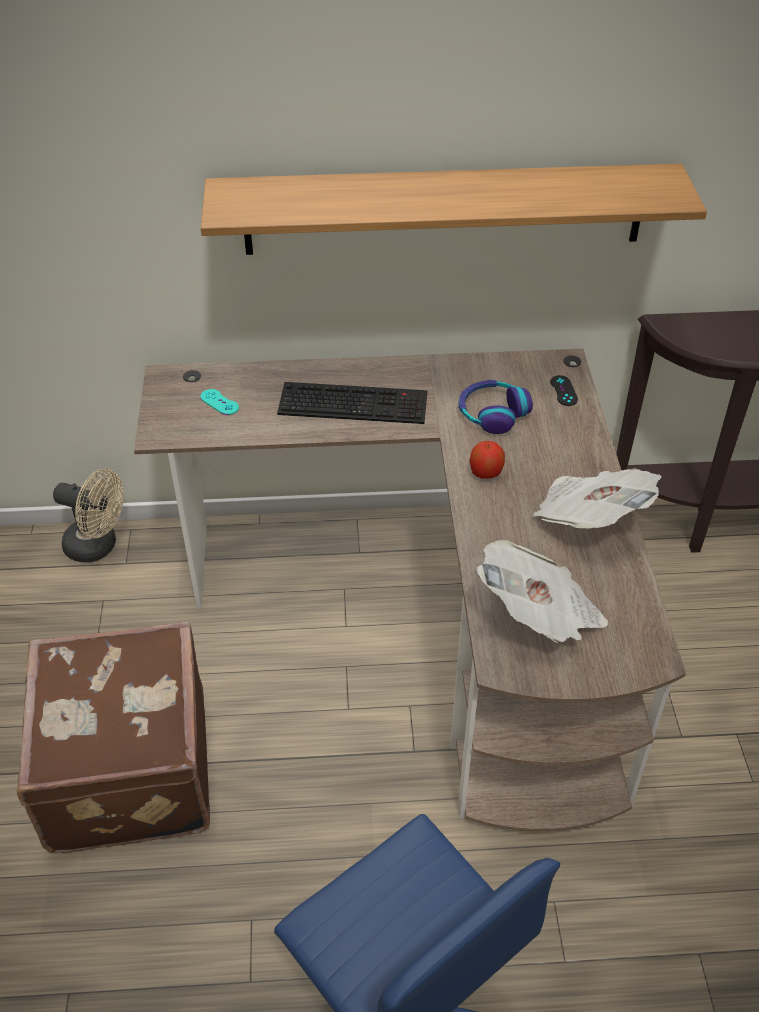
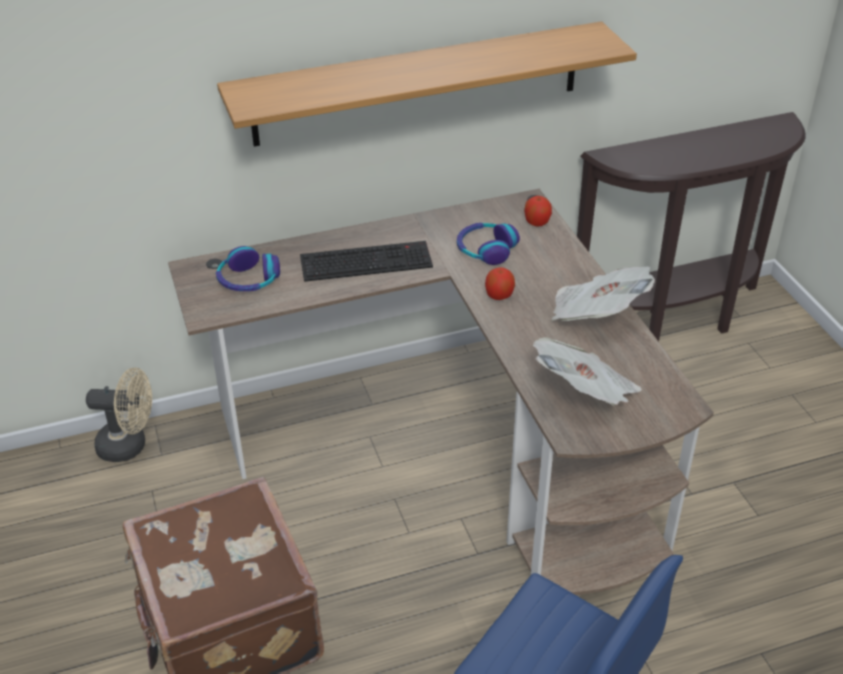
camera: 15 degrees left, 5 degrees down
turquoise game controller [200,389,239,415] -> headphones [216,246,280,291]
black game controller [550,375,578,406] -> apple [524,196,552,226]

